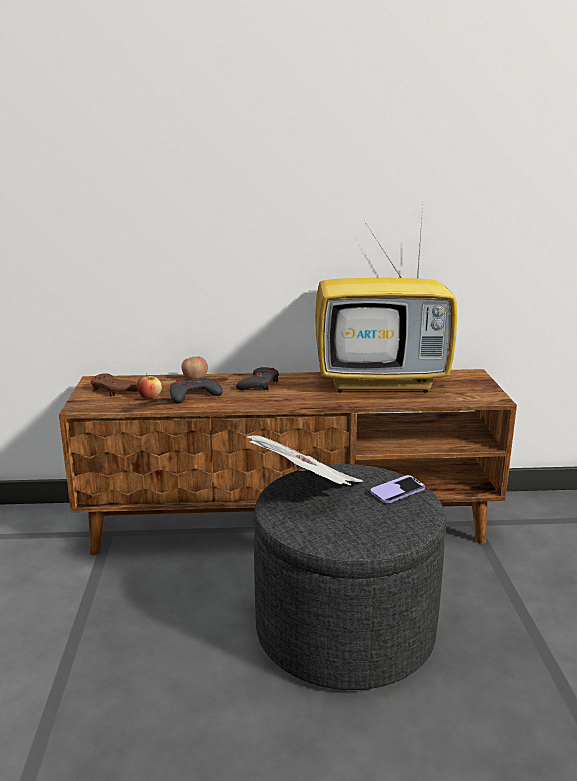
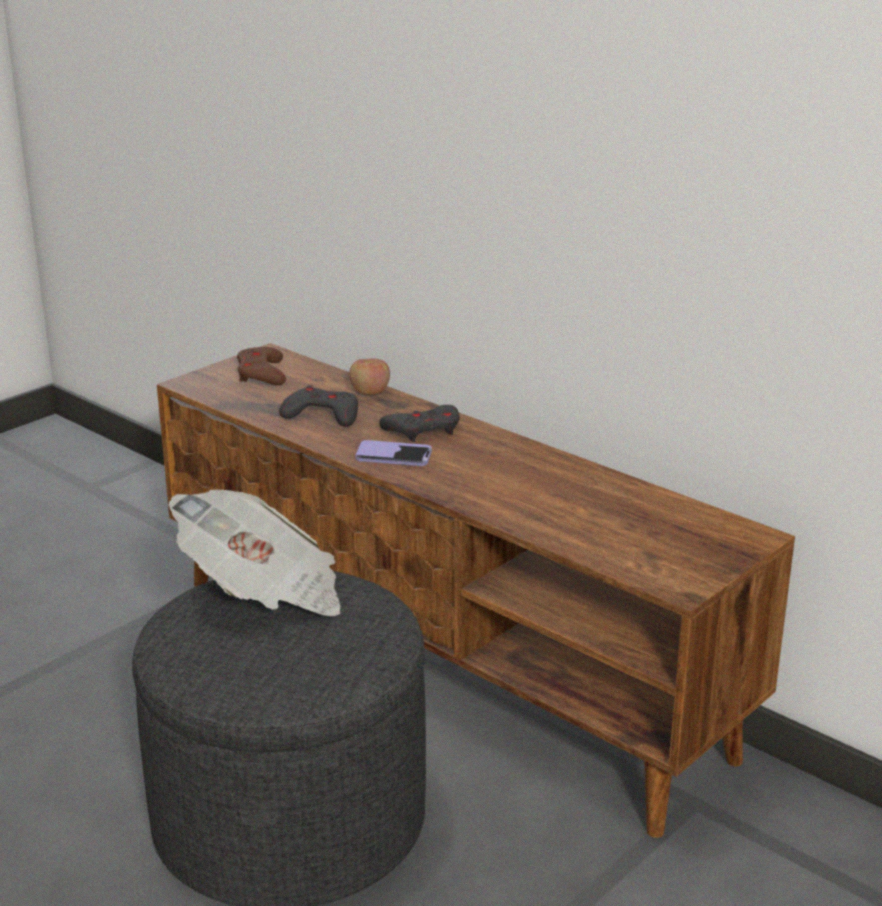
camera: 45 degrees right, 5 degrees up
apple [137,374,162,399] -> none
television [315,206,457,393] -> none
phone [370,475,425,504] -> phone moved to [355,440,432,466]

